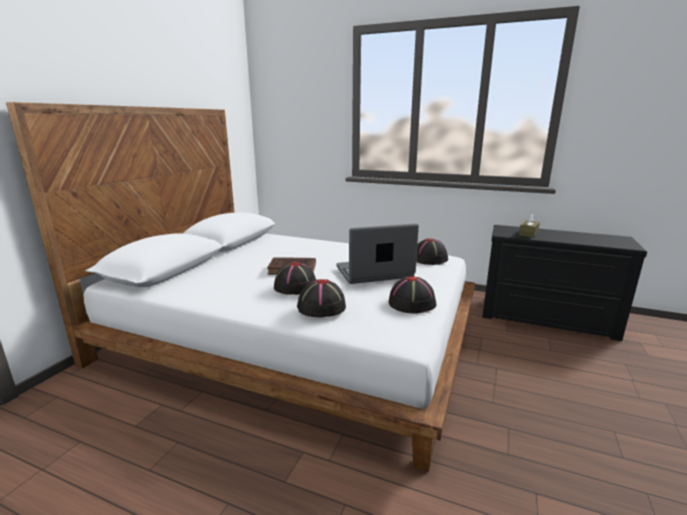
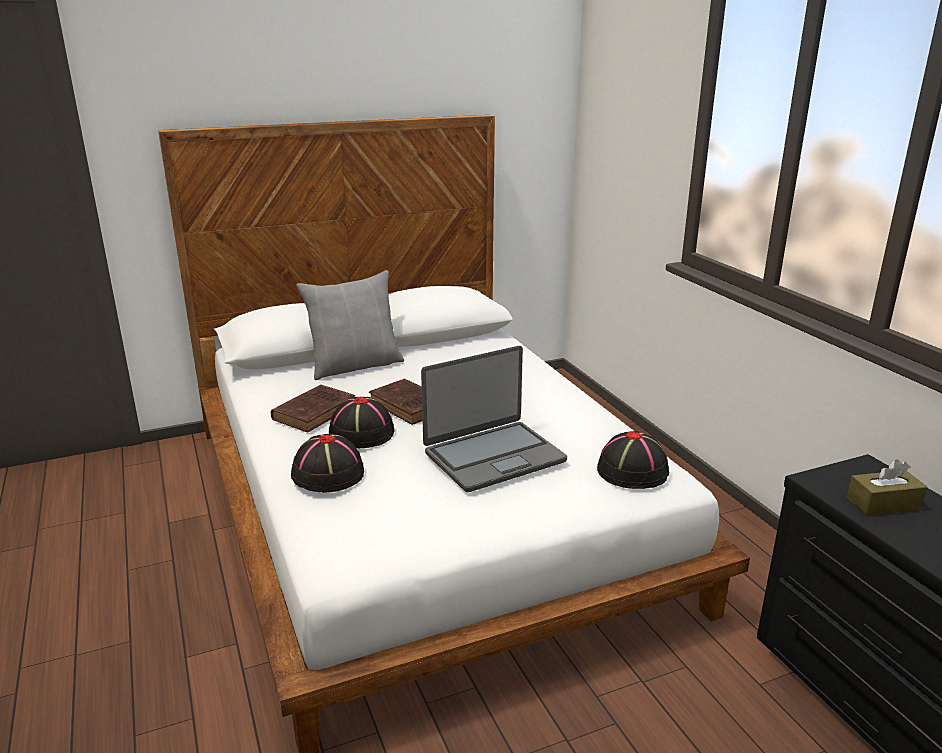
camera: 45 degrees right, 5 degrees up
laptop [337,224,419,284] -> laptop turned 120 degrees clockwise [421,346,567,492]
black hat [389,276,437,313] -> none
none -> brown book [271,384,355,432]
none -> grey pillow [296,270,404,380]

